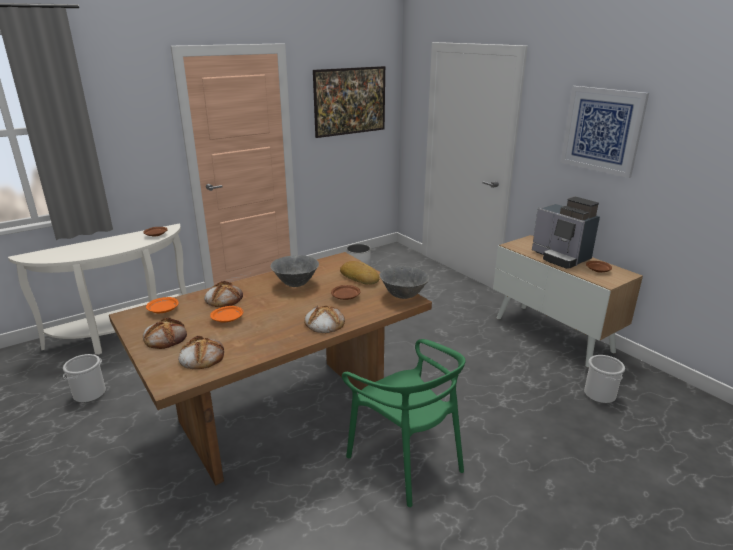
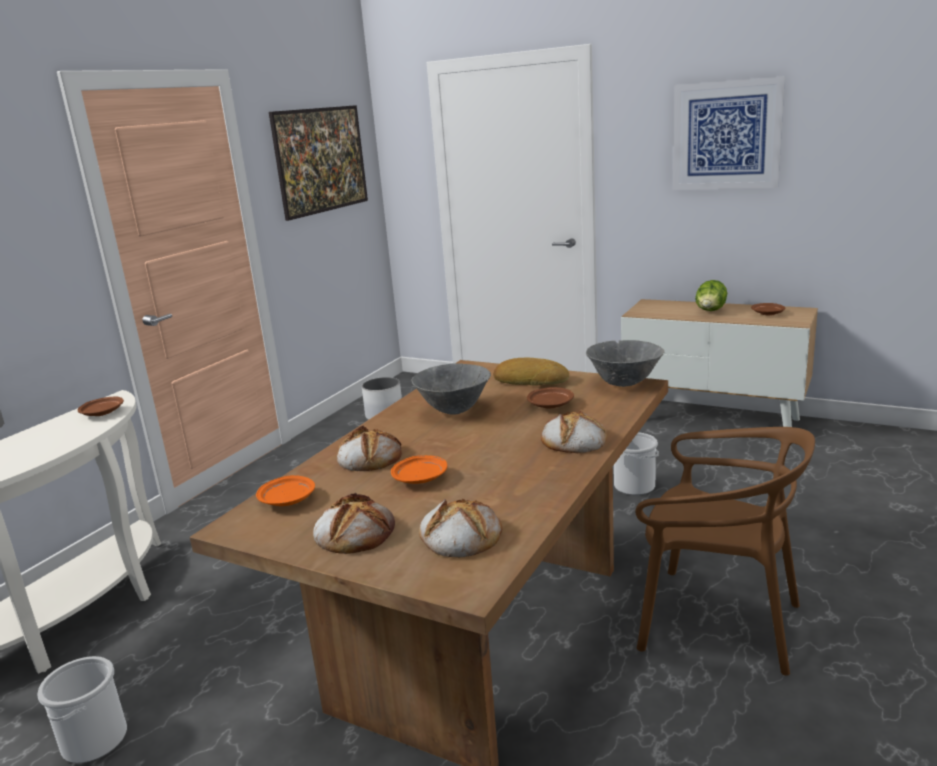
camera: 25 degrees left, 5 degrees down
green chair [342,339,466,507] -> brown chair [635,427,815,676]
coffee machine [532,197,600,269] -> lettuce [695,280,727,311]
bucket [584,355,625,403] -> bucket moved to [614,432,659,495]

